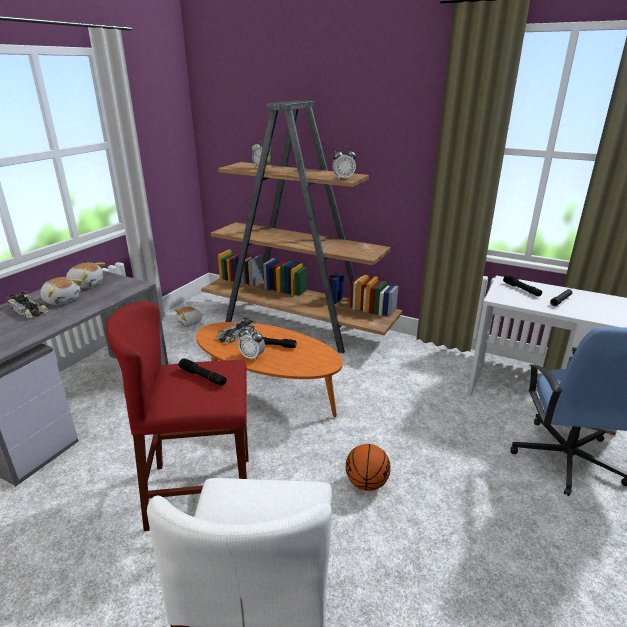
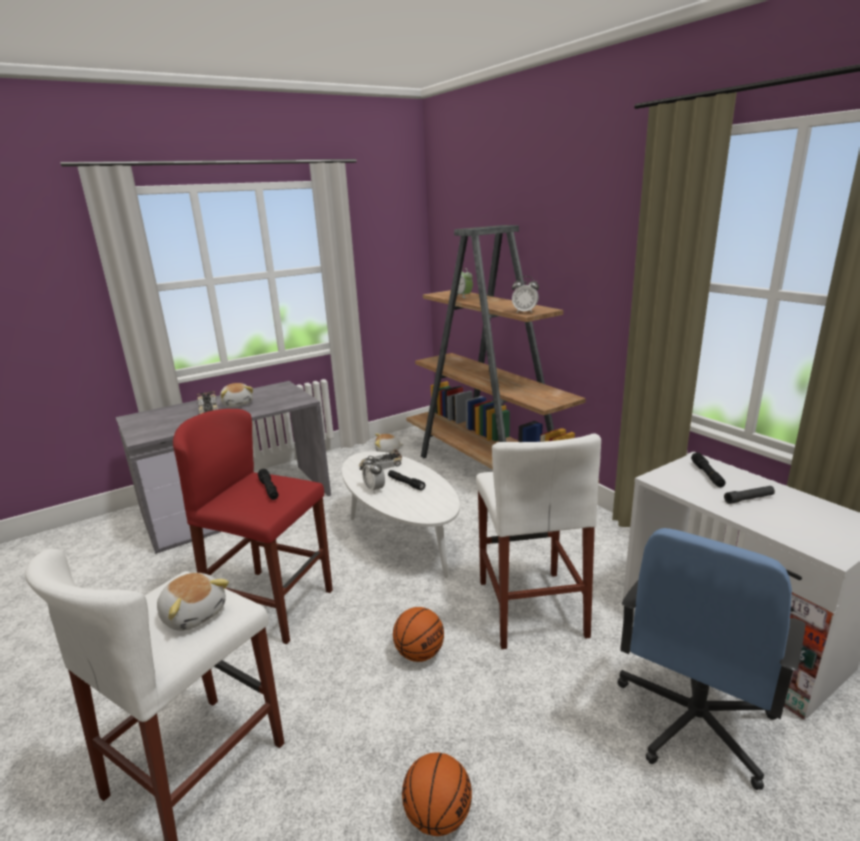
camera: 30 degrees right, 5 degrees down
plush toy [66,262,105,289] -> plush toy moved to [157,573,229,631]
orange coffee table [196,322,343,417] -> white coffee table [342,451,460,578]
none -> basketball [402,752,472,836]
none -> white stool [476,433,601,649]

